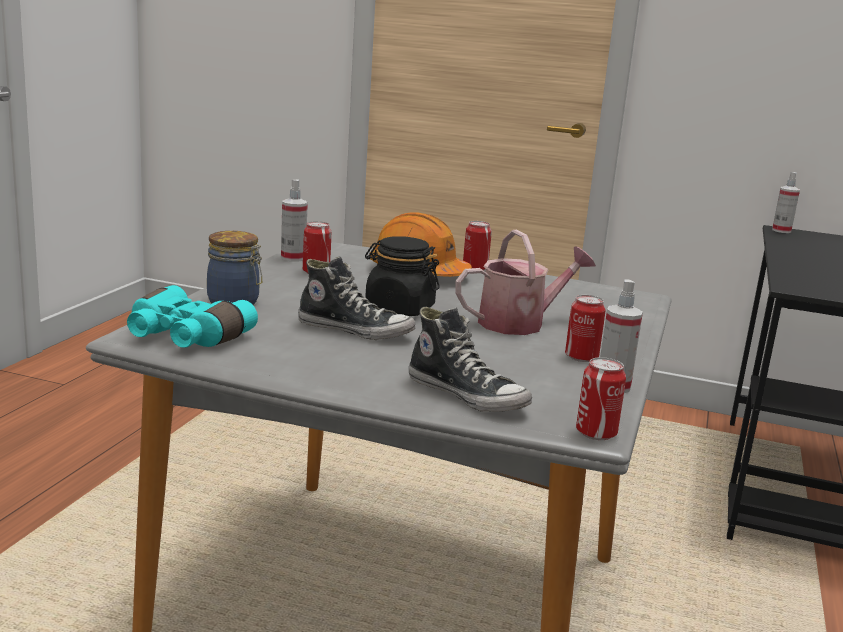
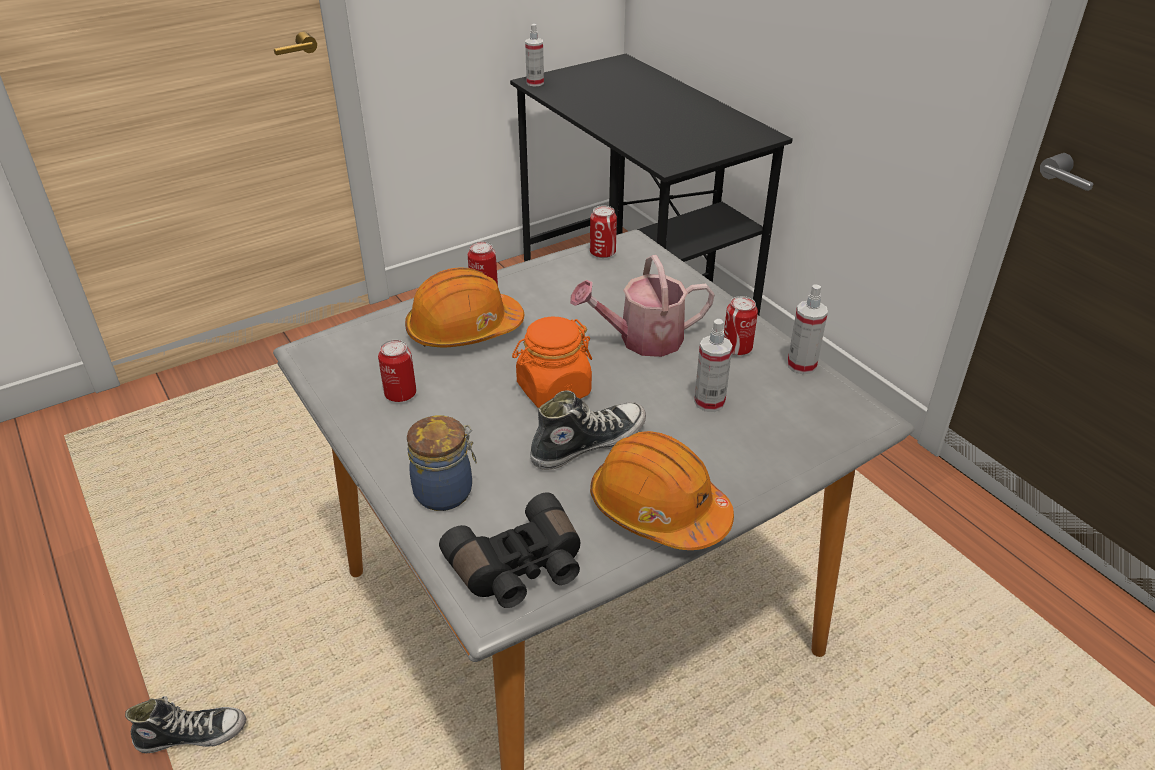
camera: 50 degrees left, 20 degrees up
turquoise binoculars [127,285,258,348] -> black binoculars [439,492,580,608]
spray bottle [281,179,308,262] -> spray bottle moved to [694,319,733,412]
black jar [365,236,440,316] -> orange jar [512,316,592,408]
shoe [409,307,532,412] -> shoe moved to [125,696,246,754]
watering can [455,230,596,335] -> watering can turned 120 degrees counterclockwise [570,255,715,357]
can [576,357,626,440] -> can moved to [590,205,617,258]
none -> orange hard hat [590,431,734,550]

